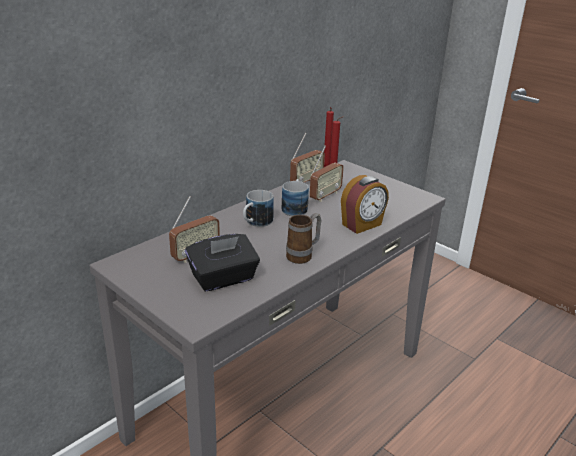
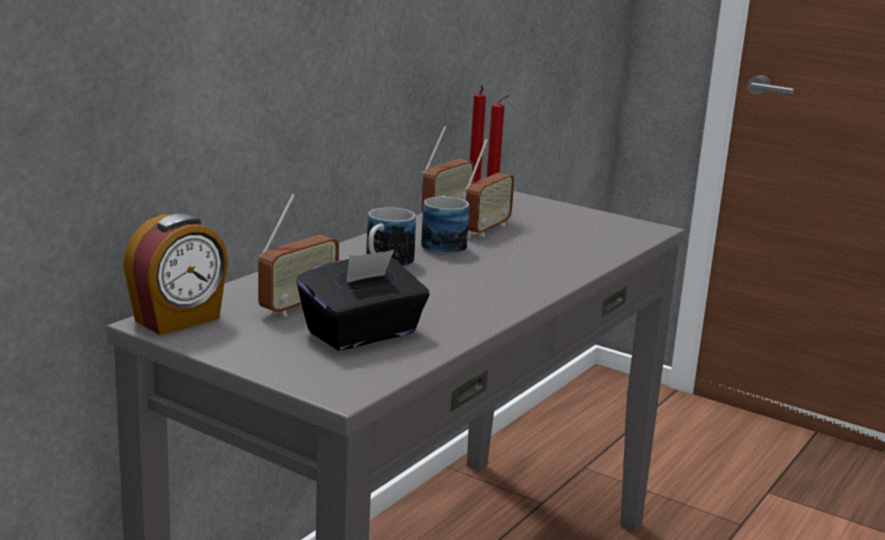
camera: 10 degrees left, 10 degrees down
mug [286,213,321,264] -> none
alarm clock [341,175,389,234] -> alarm clock moved to [123,214,228,335]

